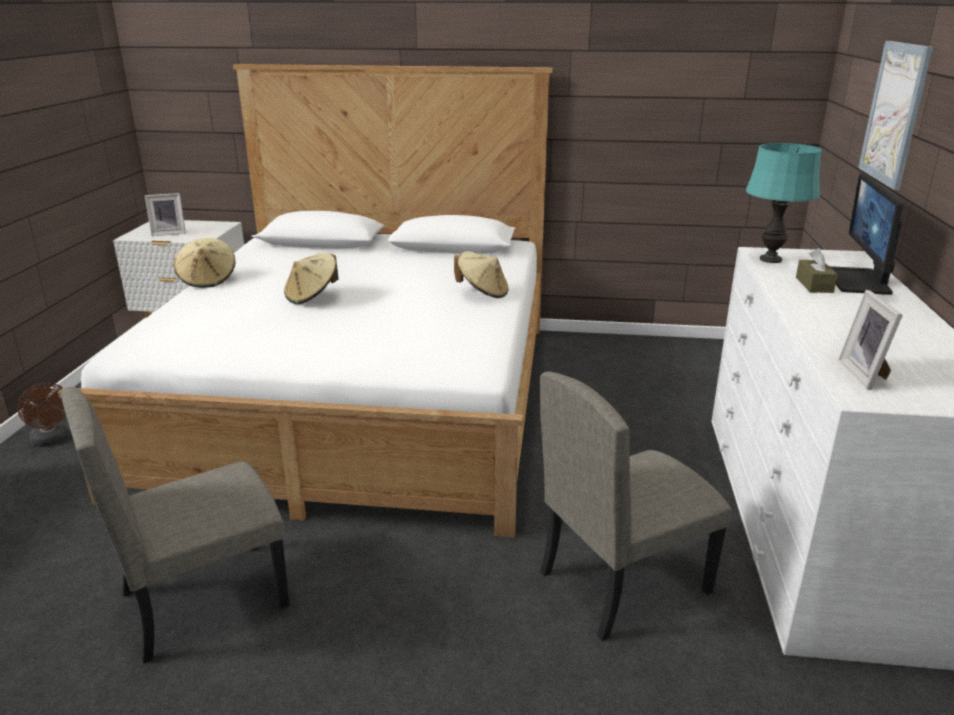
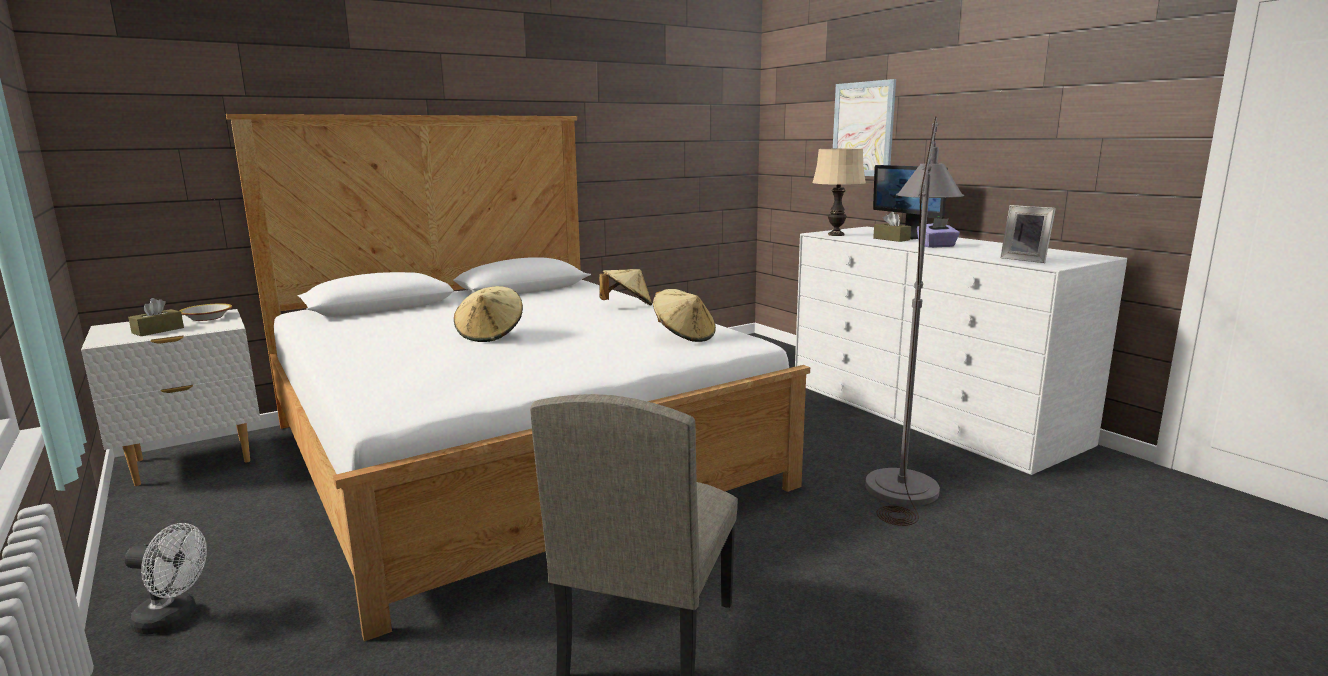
camera: 40 degrees left, 10 degrees down
brown fan [17,383,70,447] -> white fan [124,523,207,634]
picture frame [145,193,186,236] -> brown tissue box [128,298,184,336]
beige hat [173,238,235,288] -> beige hat moved to [653,289,716,342]
beige chair [540,371,732,641] -> grey floor lamp [865,116,964,526]
turquoise table lamp [746,143,822,263] -> beige table lamp [812,148,866,236]
none -> bowl [179,303,232,321]
none -> purple tissue box [917,218,960,248]

